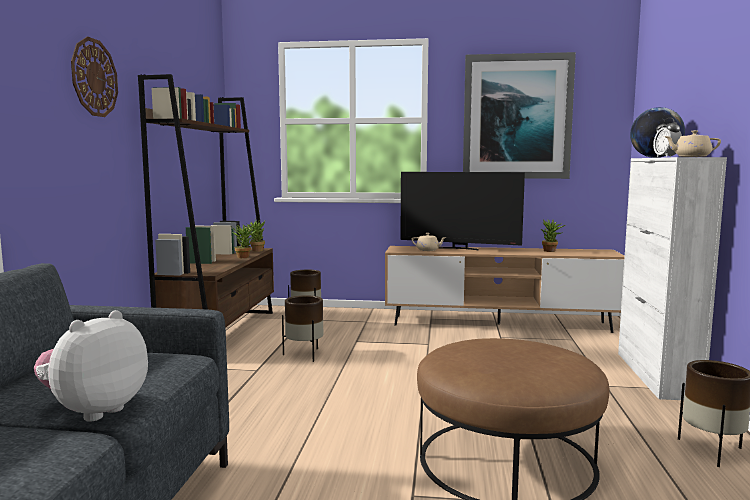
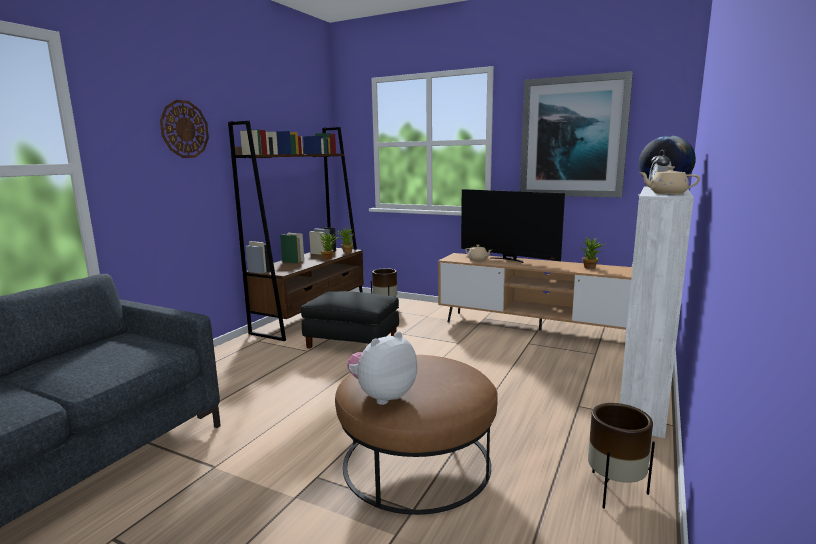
camera: 20 degrees right, 5 degrees up
plush toy [34,310,148,422] -> plush toy moved to [347,331,417,405]
brown planter [282,295,323,362] -> black ottoman [301,291,399,349]

